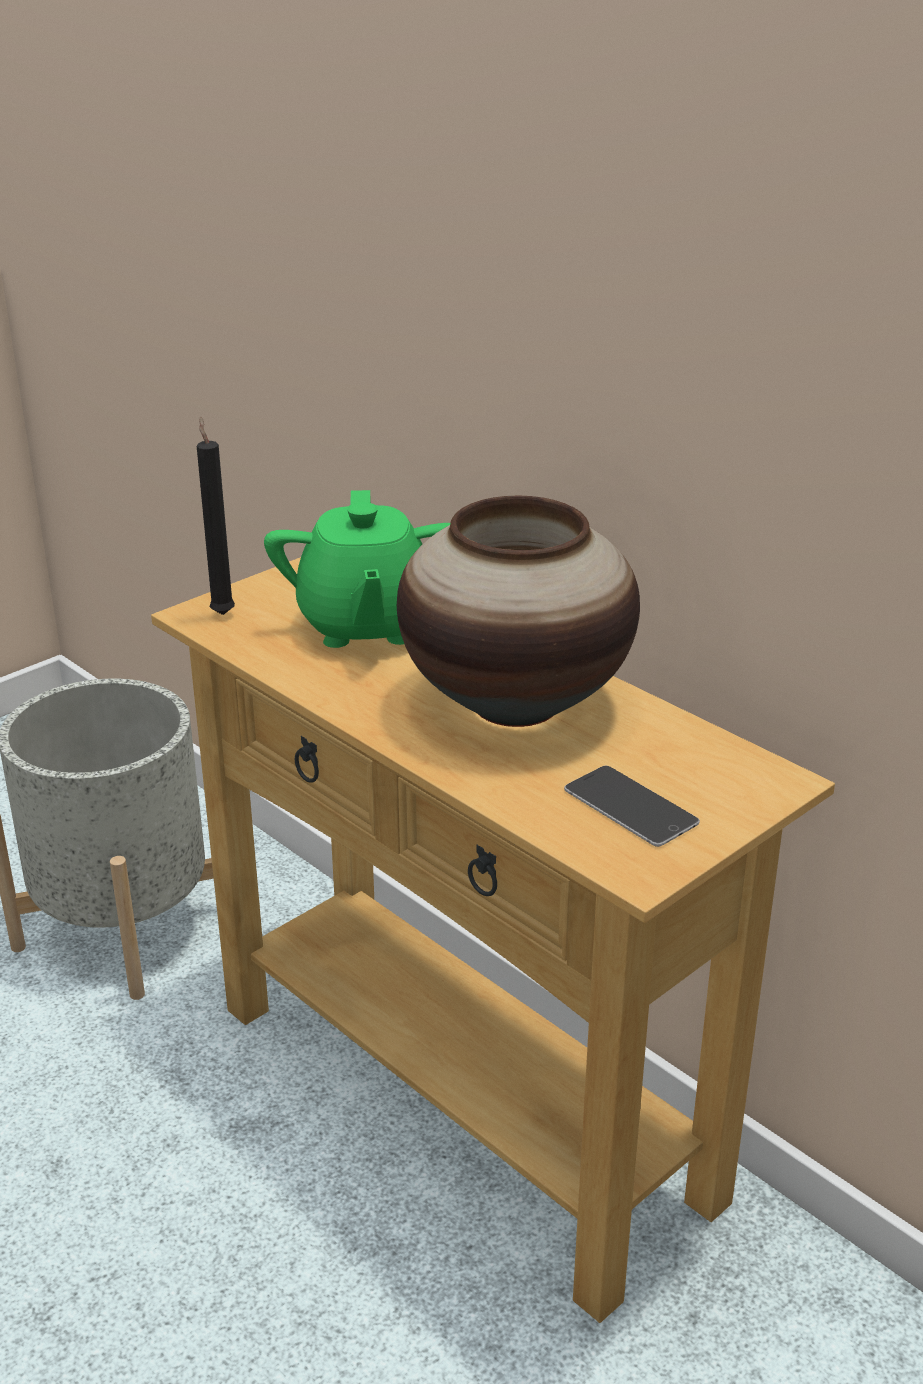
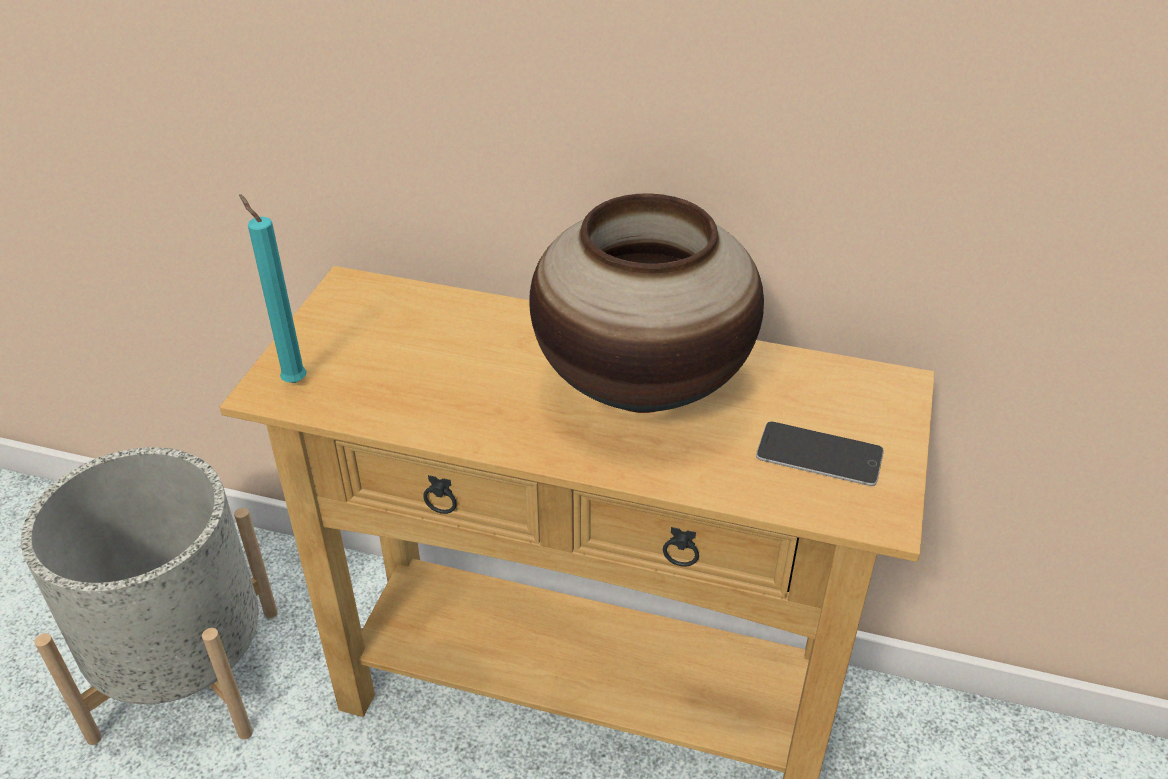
camera: 30 degrees left, 10 degrees up
black candle [197,417,235,615] -> turquoise candle [239,194,307,383]
green teapot [264,490,450,648] -> none

